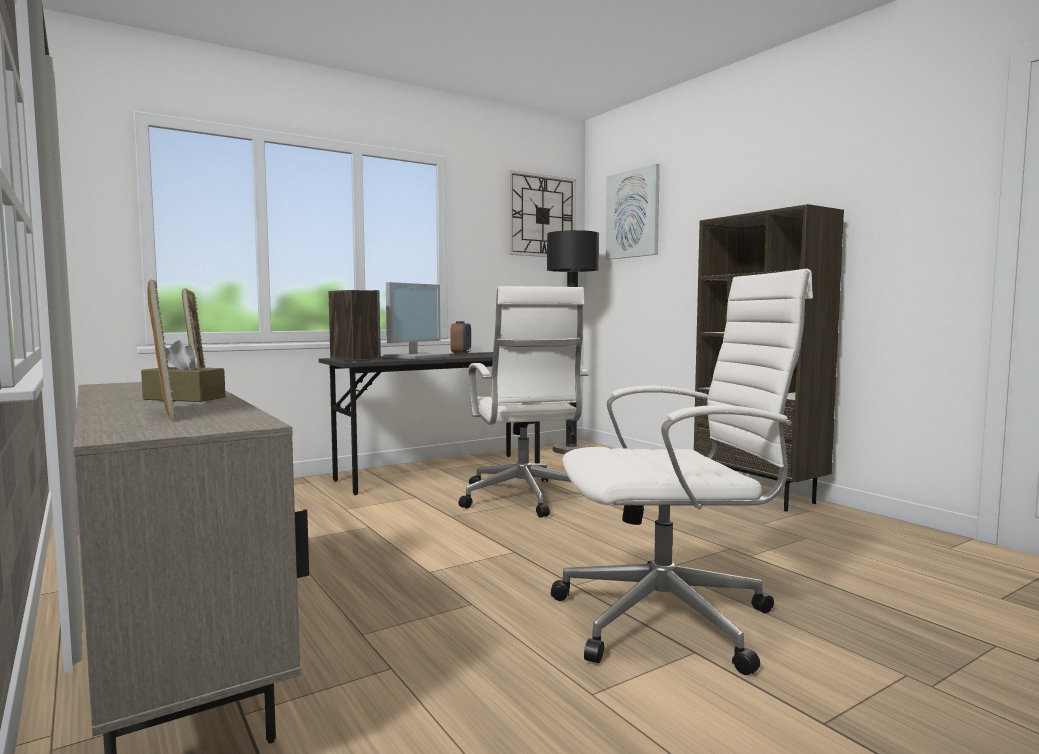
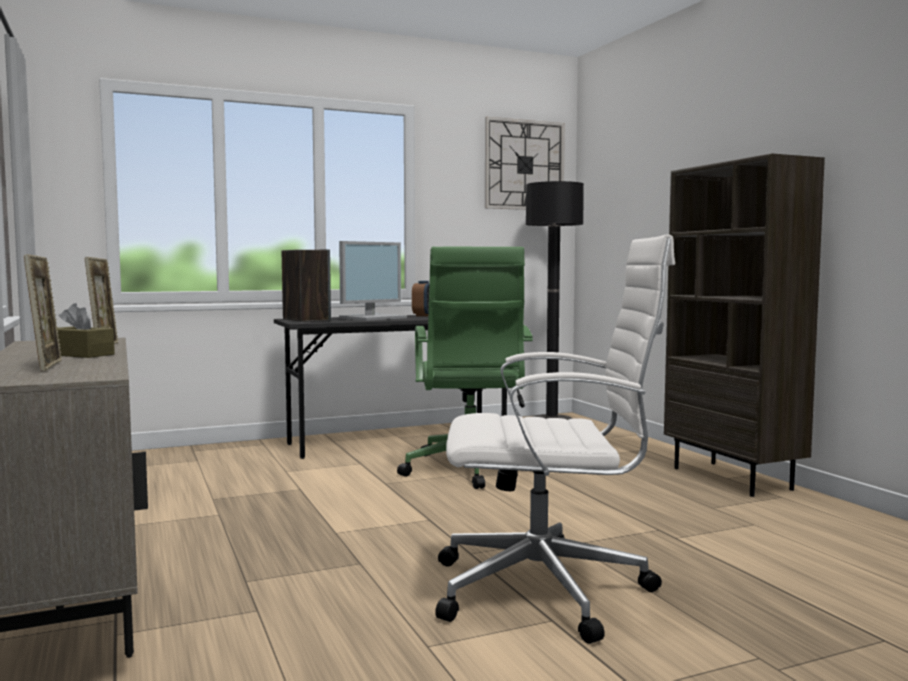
camera: 10 degrees right, 0 degrees up
white office chair [459,286,589,518] -> green office chair [397,247,533,489]
picture [606,164,660,260] -> none

